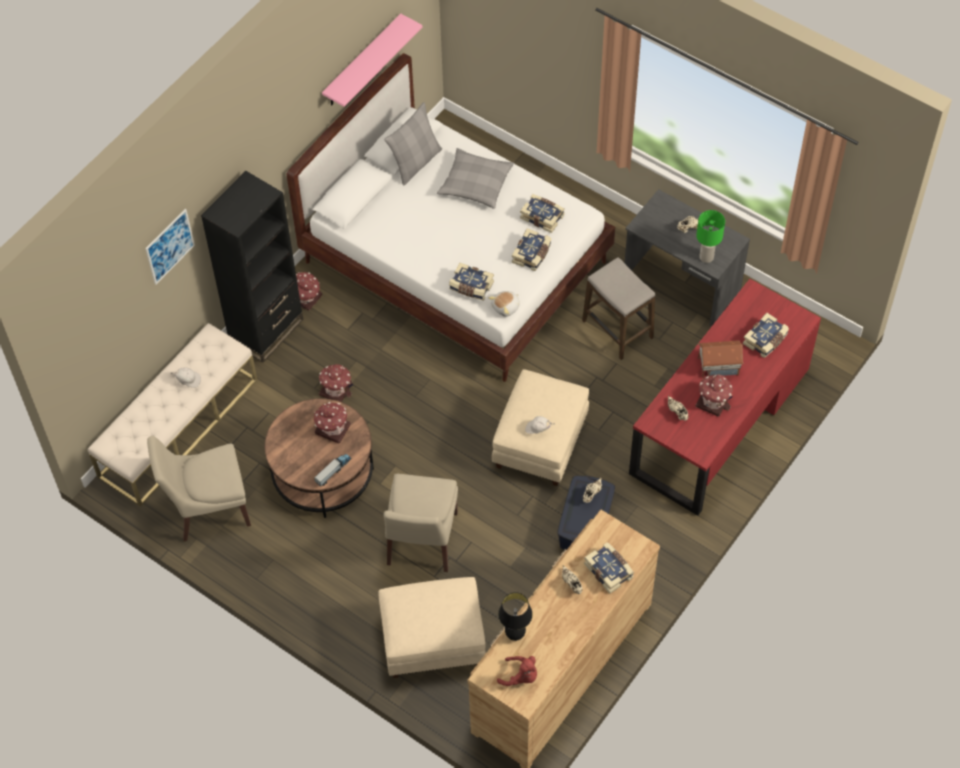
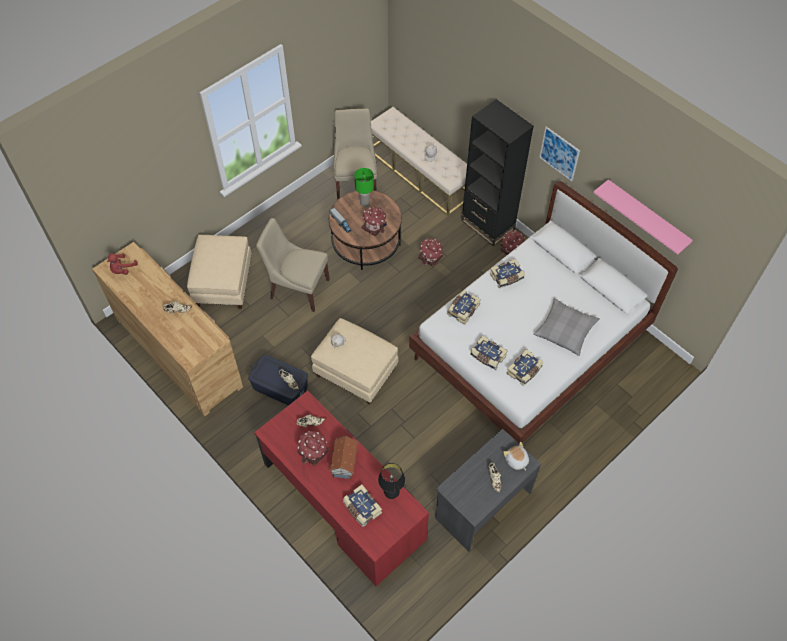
camera: 100 degrees right, 0 degrees up
picture [145,209,195,285] -> picture moved to [539,127,580,181]
grey pillow [384,102,442,186] -> none
plush toy [488,291,520,317] -> plush toy moved to [503,442,529,470]
black table lamp [498,592,533,641] -> black table lamp moved to [378,463,405,499]
stool [582,257,655,360] -> none
book [584,543,634,594] -> book moved to [490,259,525,288]
green table lamp [696,210,725,263] -> green table lamp moved to [354,168,374,207]

